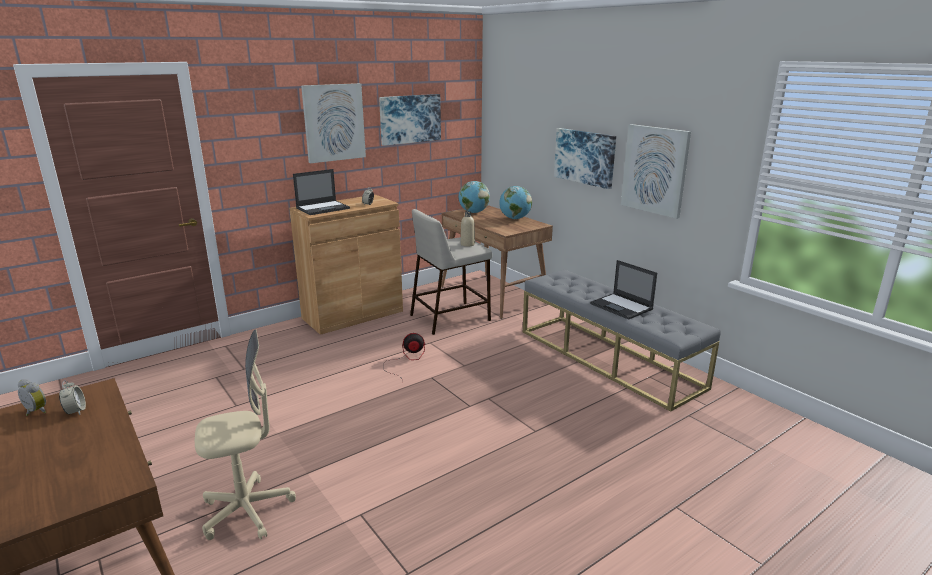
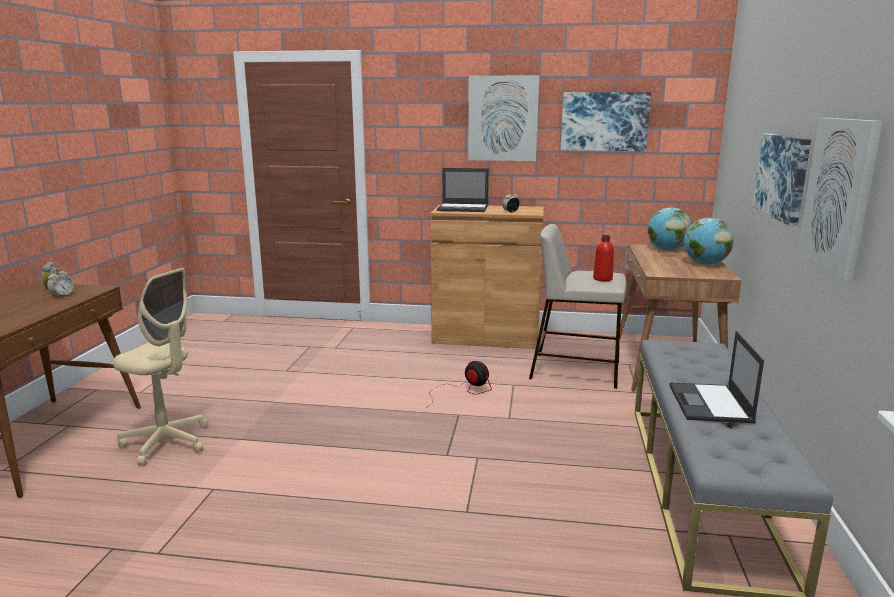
camera: 45 degrees right, 5 degrees down
beige bottle [461,211,475,247] -> red bottle [593,235,614,281]

